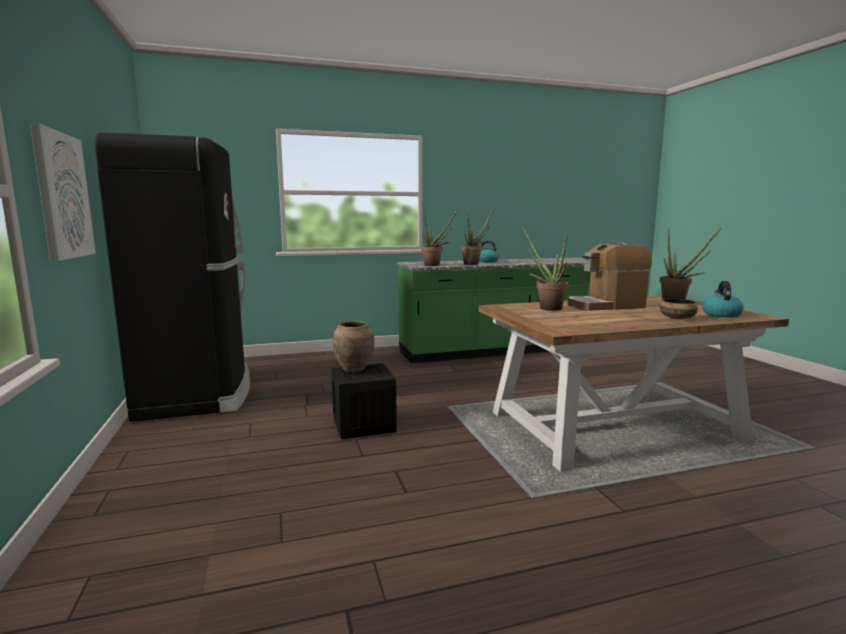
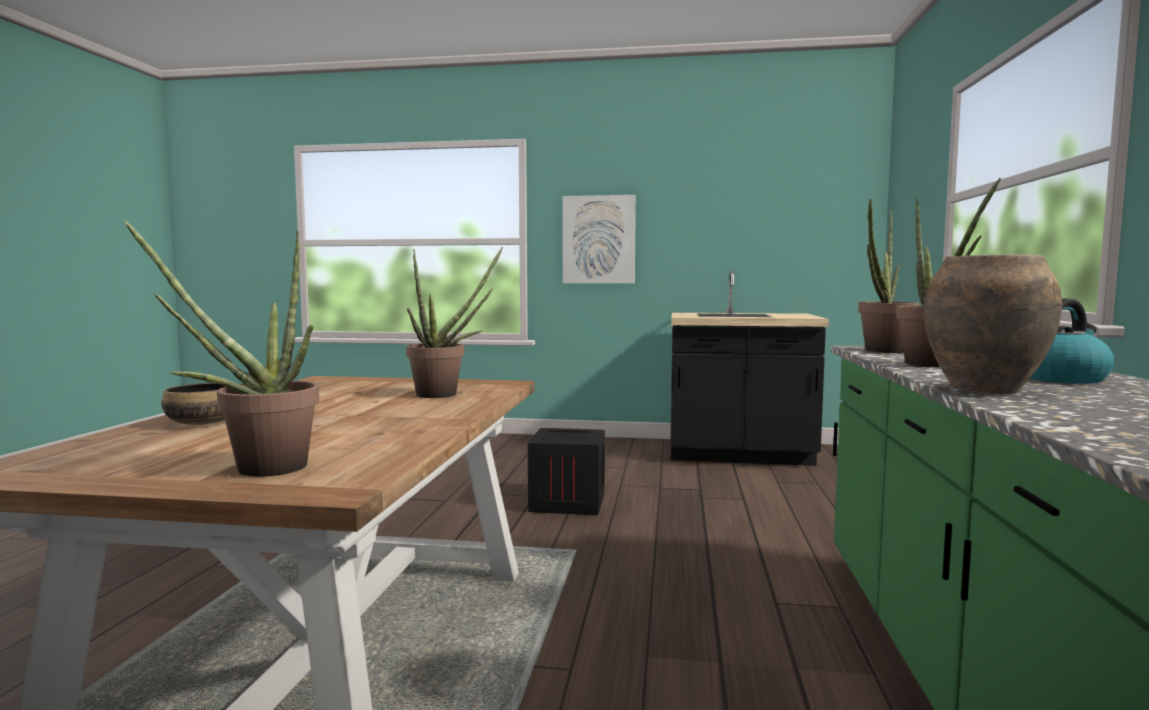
camera: 115 degrees right, 5 degrees down
black fridge [95,132,250,422] -> black counter [671,271,829,466]
brown vase [333,321,374,372] -> brown vase moved to [924,255,1062,394]
coffee machine [567,243,652,311] -> none
kettle [702,281,744,318] -> none

